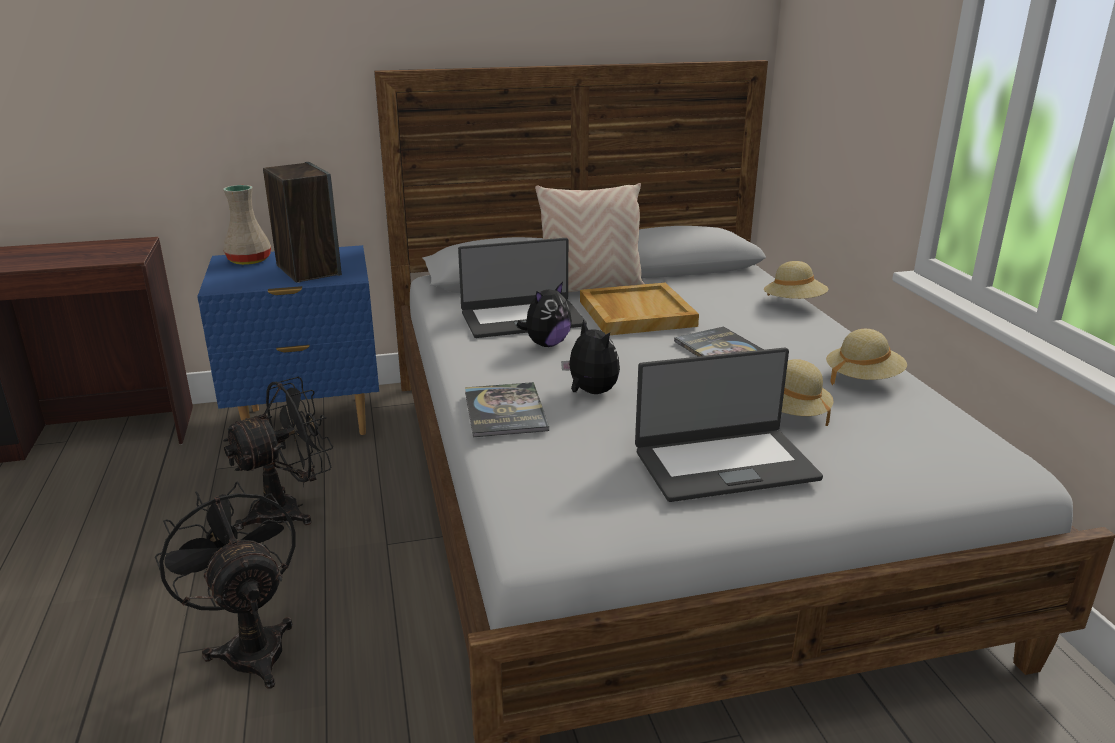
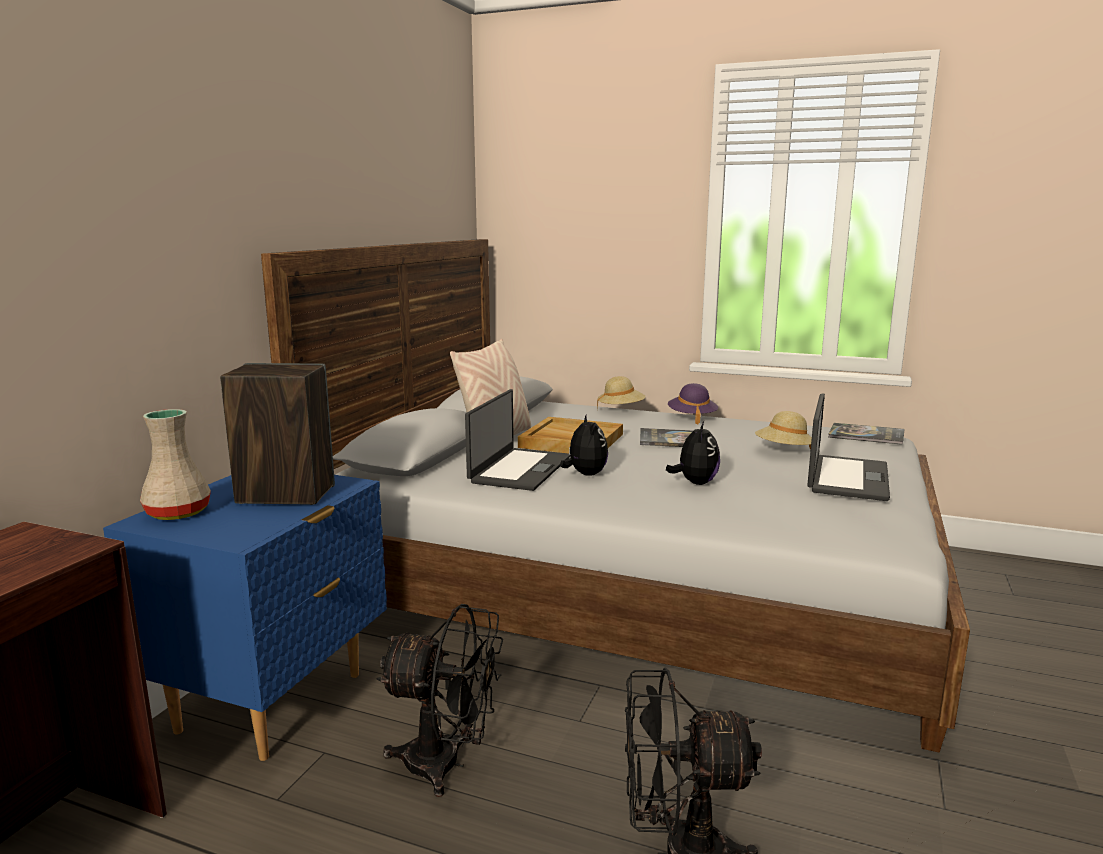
camera: 55 degrees left, 10 degrees down
black fan [223,377,333,530] -> black fan turned 105 degrees clockwise [376,604,503,797]
book [465,382,549,437] -> book moved to [828,423,904,445]
plush toy [561,319,620,394] -> plush toy turned 105 degrees clockwise [666,421,720,485]
beige hat [826,329,907,385] -> none
none -> purple hat [668,383,718,424]

